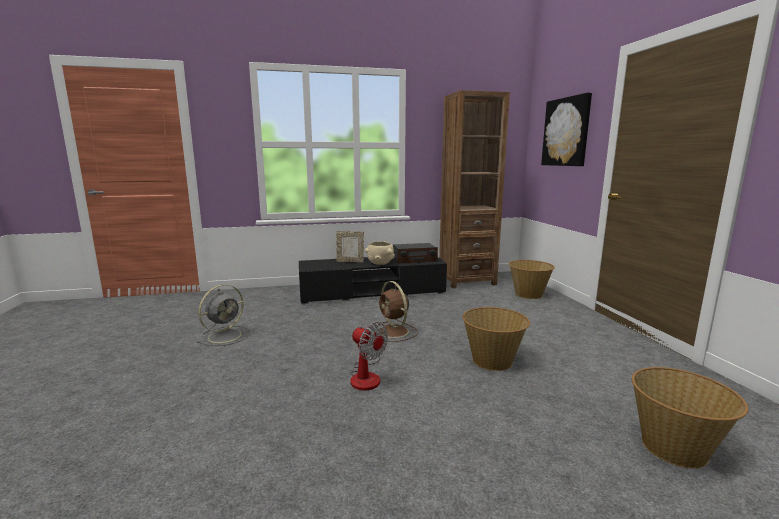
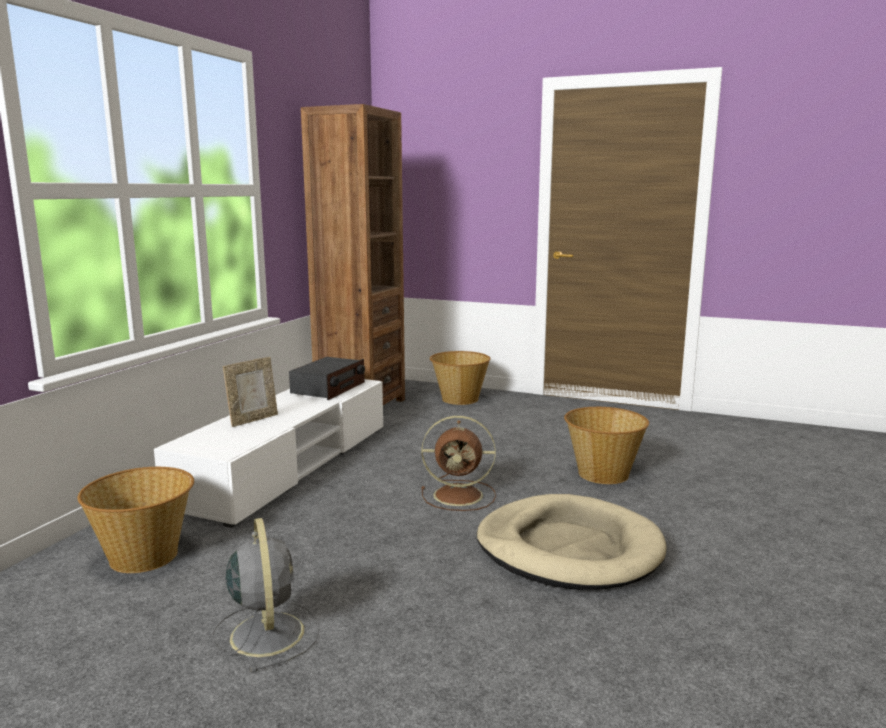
camera: 55 degrees left, 0 degrees up
black tv stand [299,257,447,304] -> white tv stand [154,379,383,528]
fan [350,322,388,390] -> beige dog bed [476,494,666,590]
beige bowl [365,241,395,265] -> none
picture [541,92,592,166] -> none
basket [632,367,749,468] -> basket moved to [78,467,194,573]

